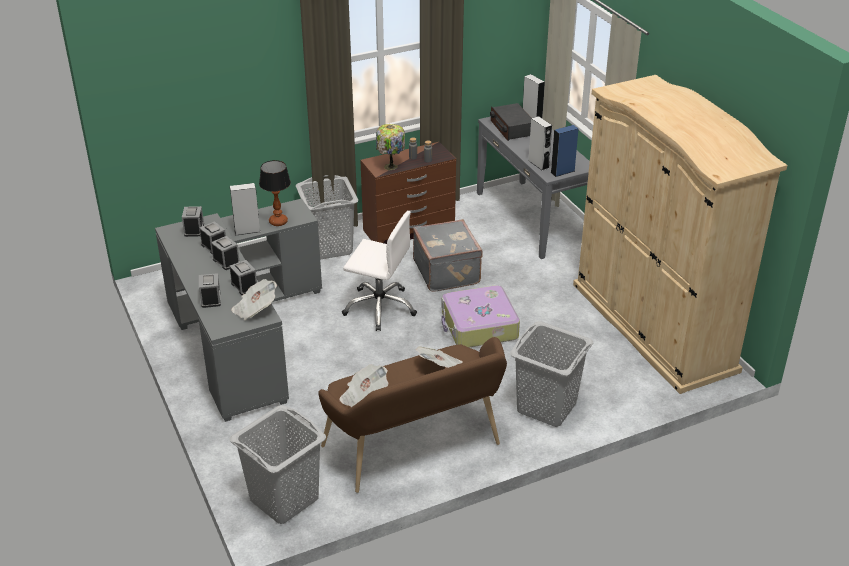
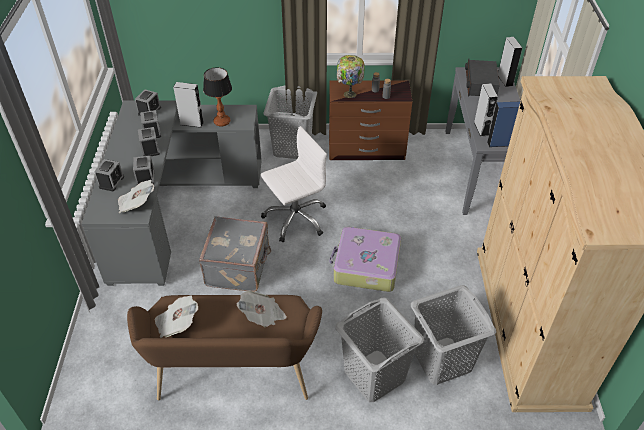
camera: 25 degrees right, 10 degrees up
grey laundry basket [230,405,326,524] -> grey laundry basket moved to [411,285,496,385]
white office chair [342,211,417,331] -> white office chair turned 75 degrees counterclockwise [261,126,327,242]
grey suitcase [413,219,483,292] -> grey suitcase moved to [199,216,271,292]

